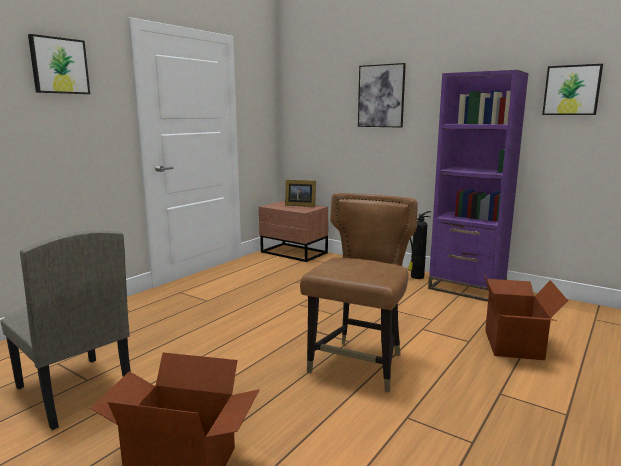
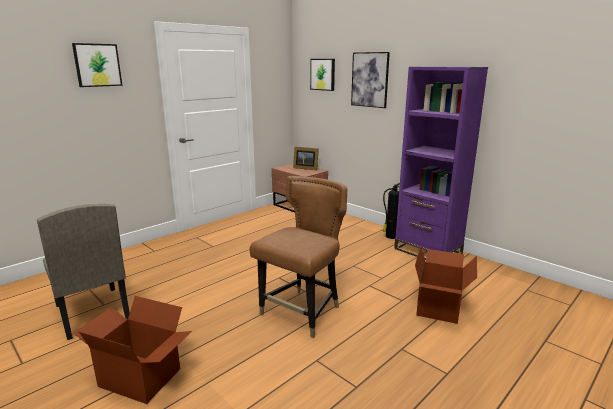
camera: 10 degrees right, 5 degrees up
picture [542,64,603,115] -> picture moved to [310,59,335,91]

